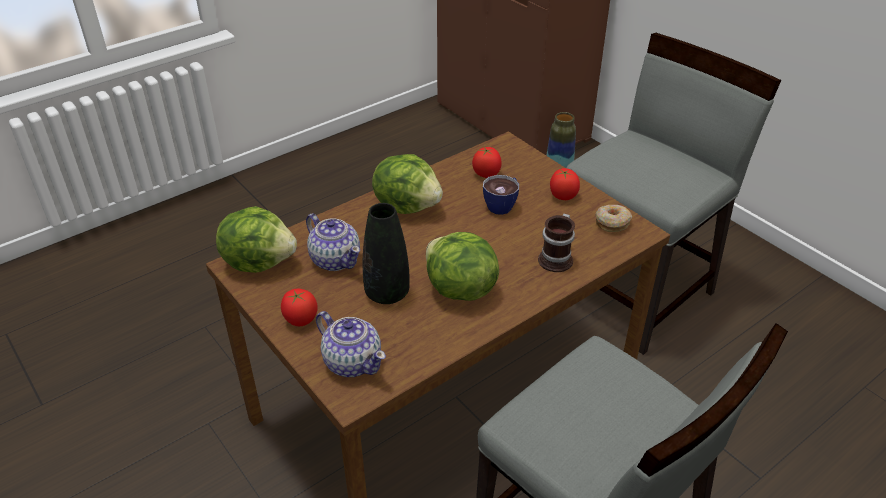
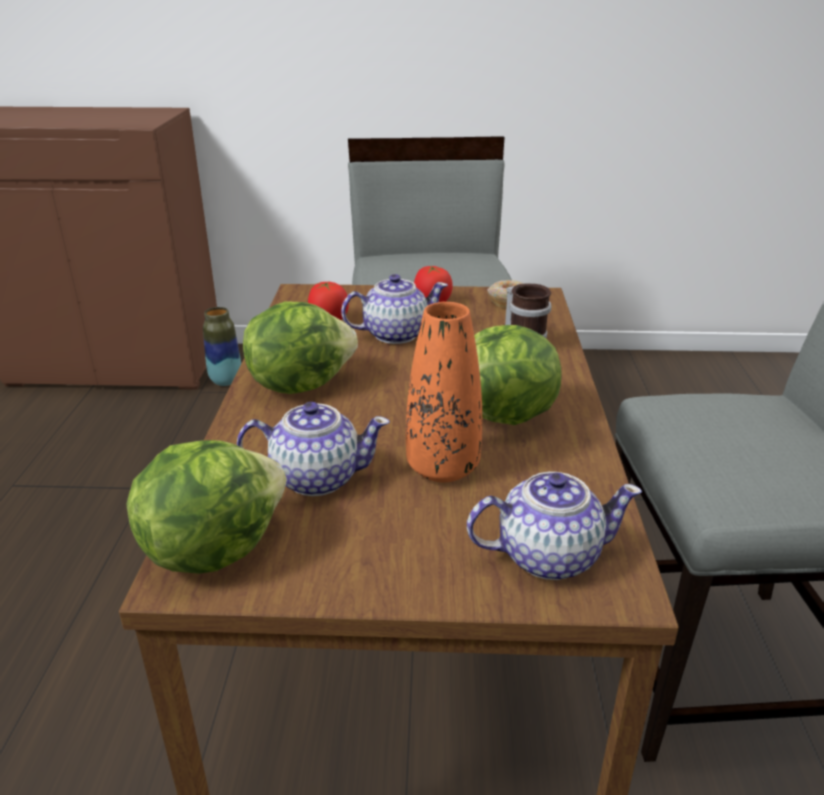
camera: 50 degrees left, 10 degrees down
tomato [281,289,318,326] -> none
black vase [363,203,410,304] -> orange vase [406,302,482,482]
cup [483,175,519,215] -> teapot [341,274,448,344]

